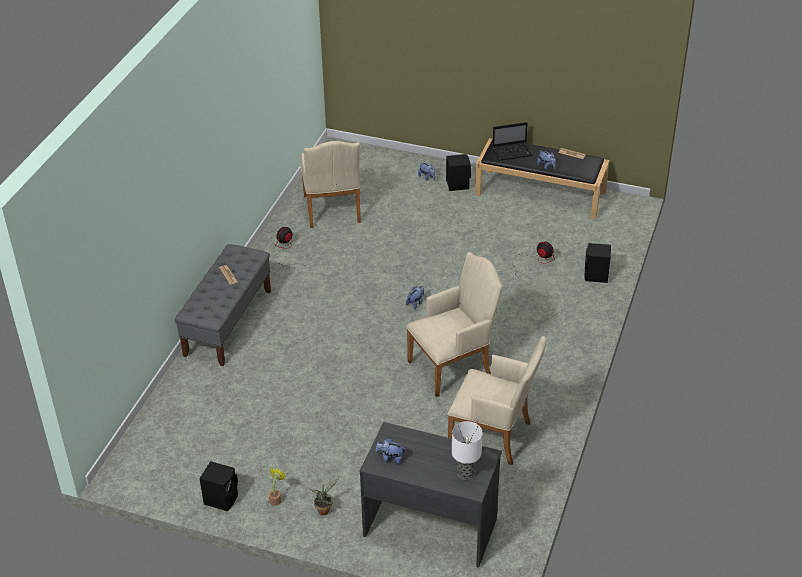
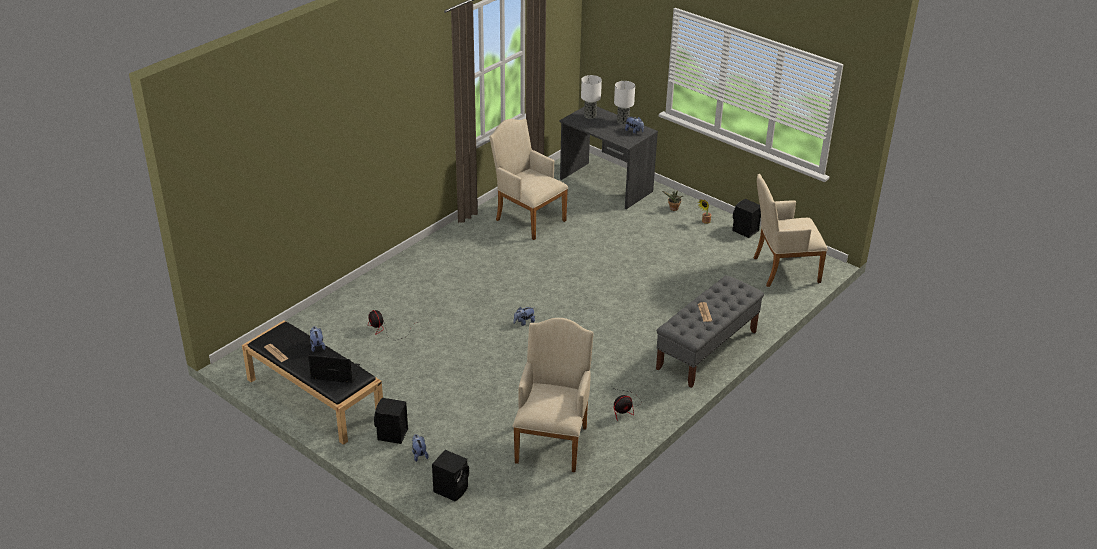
camera: 160 degrees left, 5 degrees down
beige armchair [406,252,503,397] -> beige armchair moved to [753,174,828,287]
black speaker [584,243,611,283] -> black speaker moved to [432,450,469,502]
none -> table lamp [614,81,635,124]

